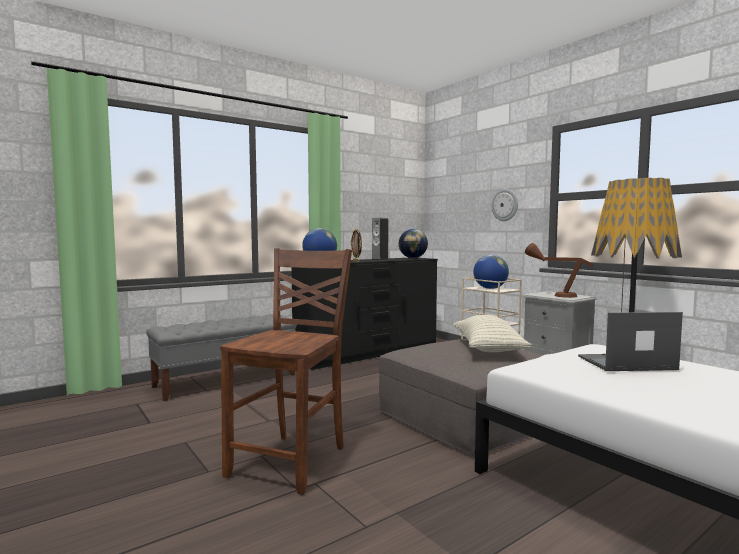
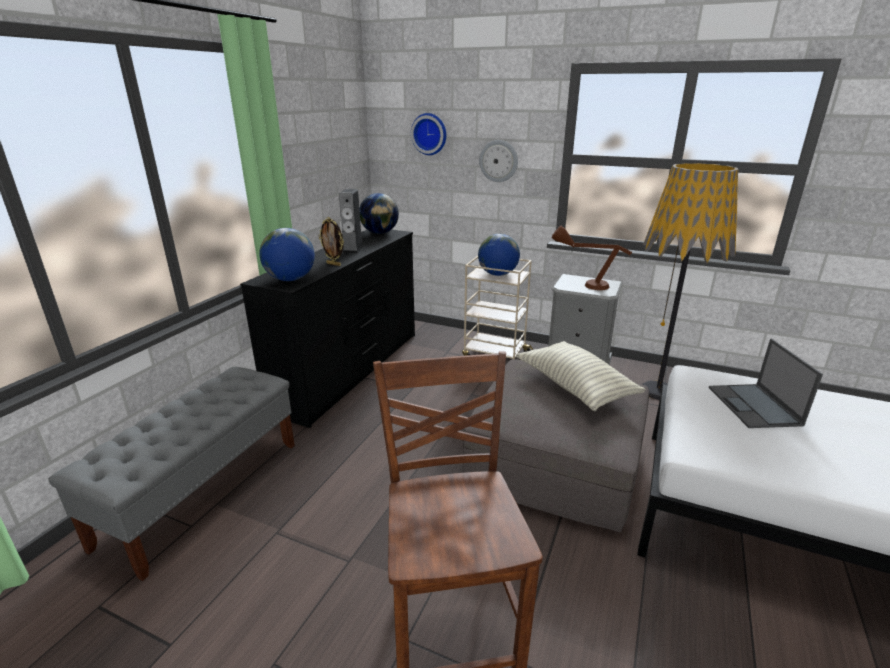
camera: 30 degrees left, 20 degrees up
laptop [578,312,683,371] -> laptop turned 60 degrees counterclockwise [709,339,823,428]
none -> wall clock [411,113,446,155]

